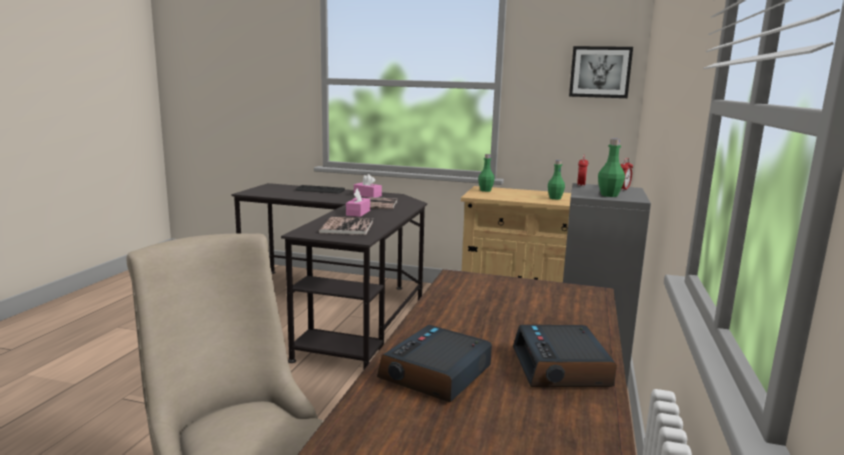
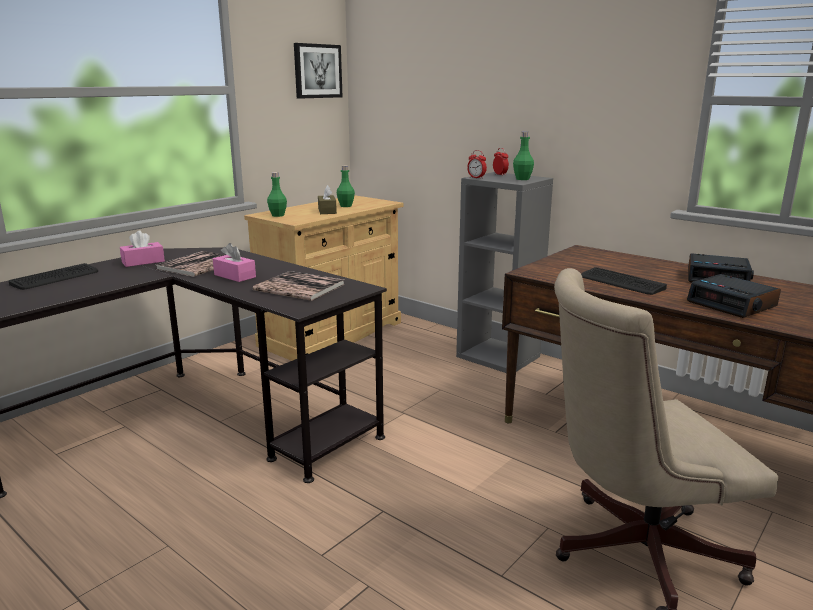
camera: 65 degrees left, 5 degrees up
none -> brown tissue box [318,185,337,214]
none -> keyboard [581,267,667,295]

